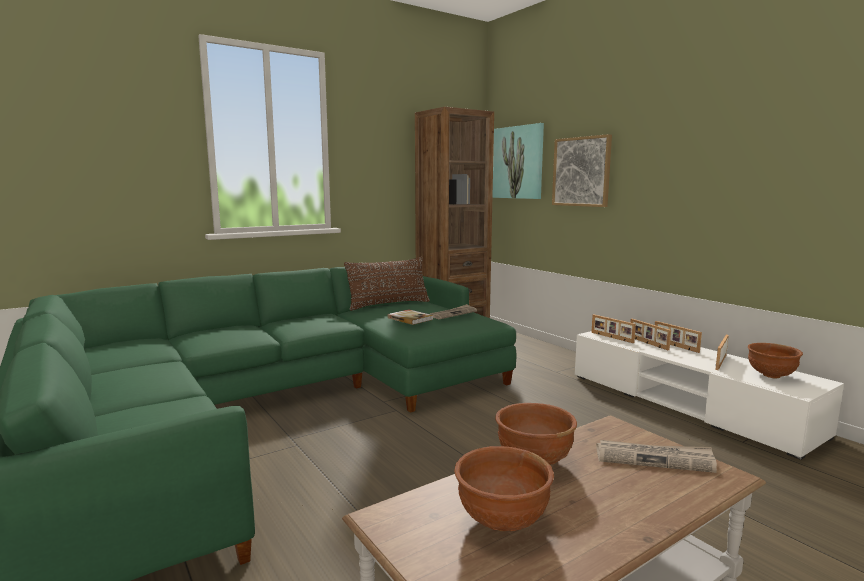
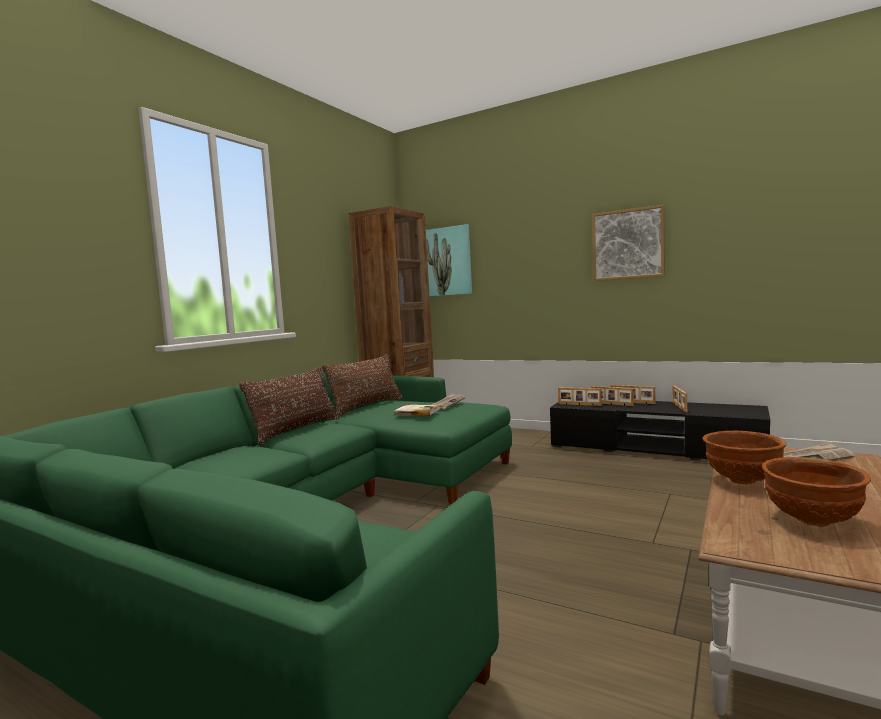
camera: 25 degrees left, 5 degrees down
picture [552,134,612,207] -> picture moved to [592,205,665,281]
white tv stand [575,331,844,460] -> black tv stand [550,401,770,461]
brown bowl [748,343,803,378] -> none
none -> brown pillow [239,367,339,445]

